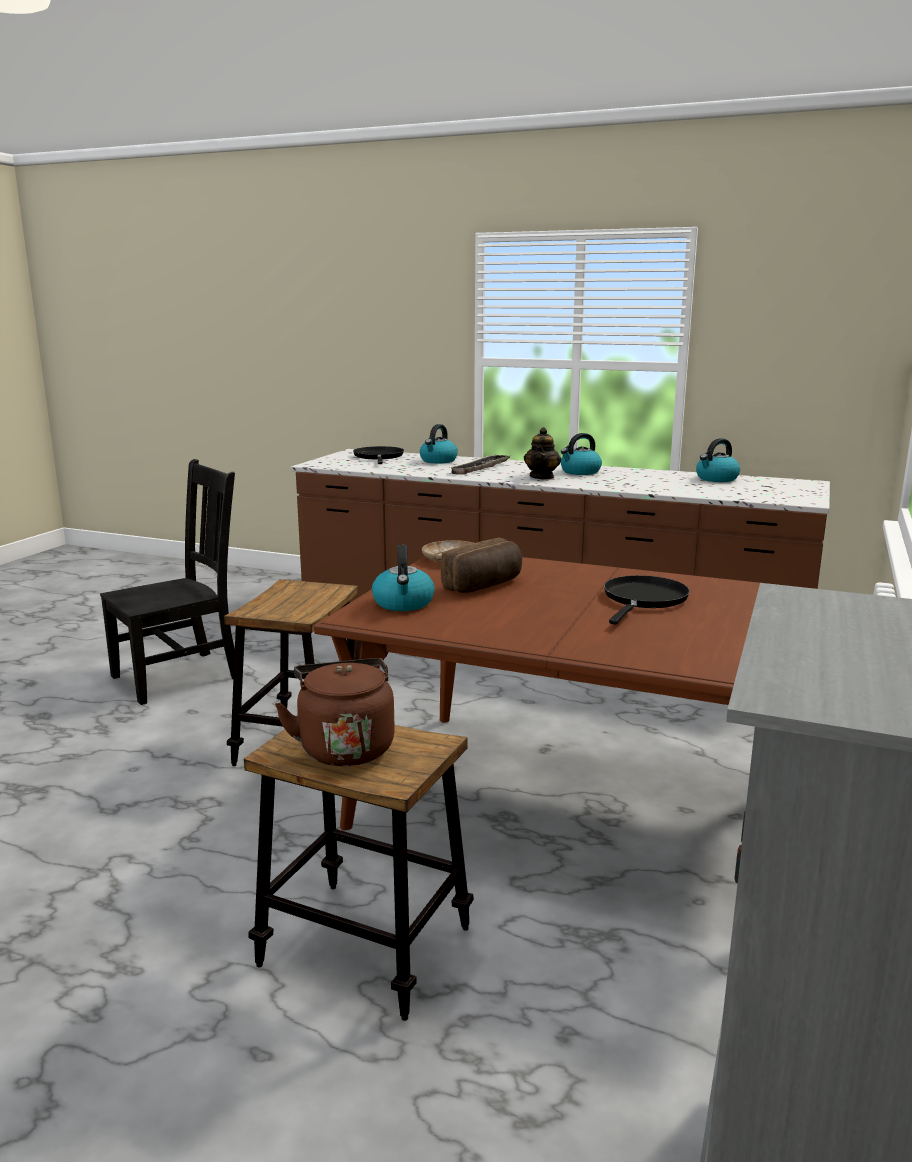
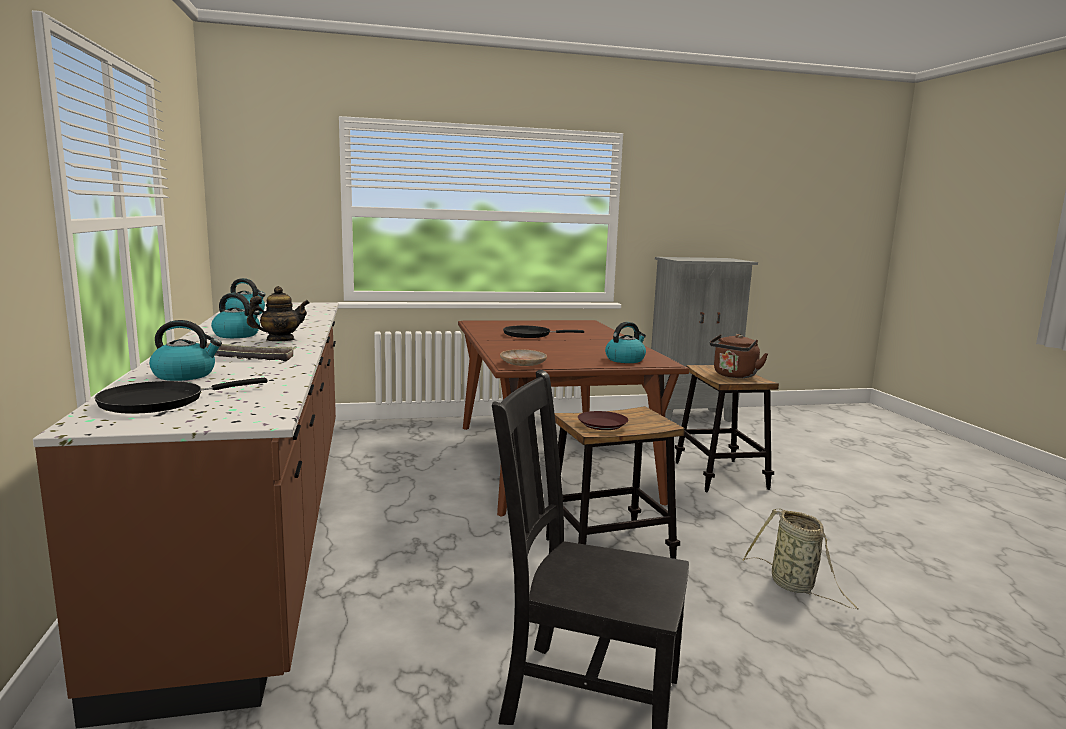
camera: 125 degrees left, 5 degrees down
bread [441,537,522,593] -> none
none -> brown plate [578,411,628,430]
none -> basket [742,508,859,609]

